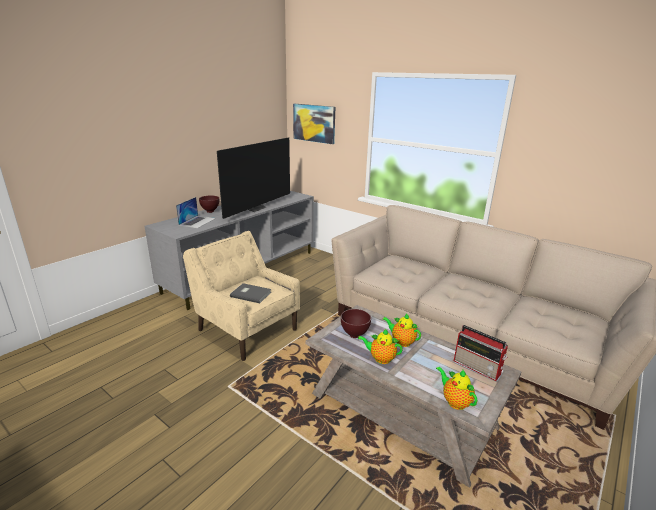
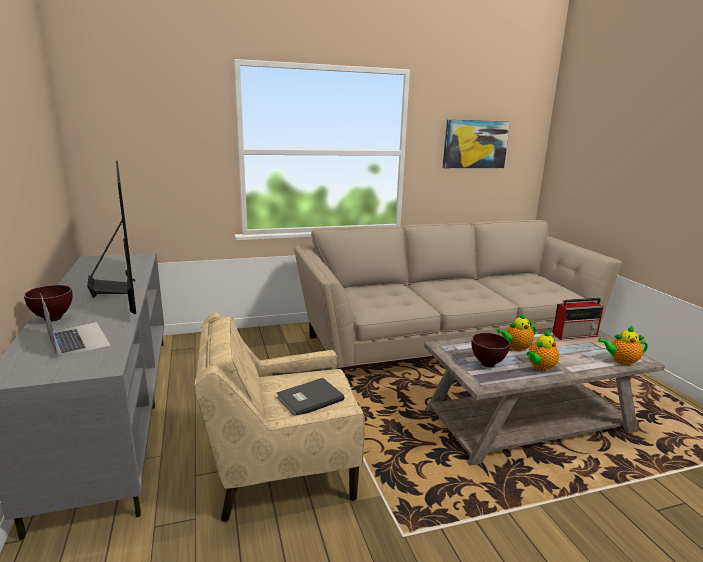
camera: 55 degrees left, 5 degrees down
picture [293,104,335,144] -> picture moved to [443,120,510,168]

